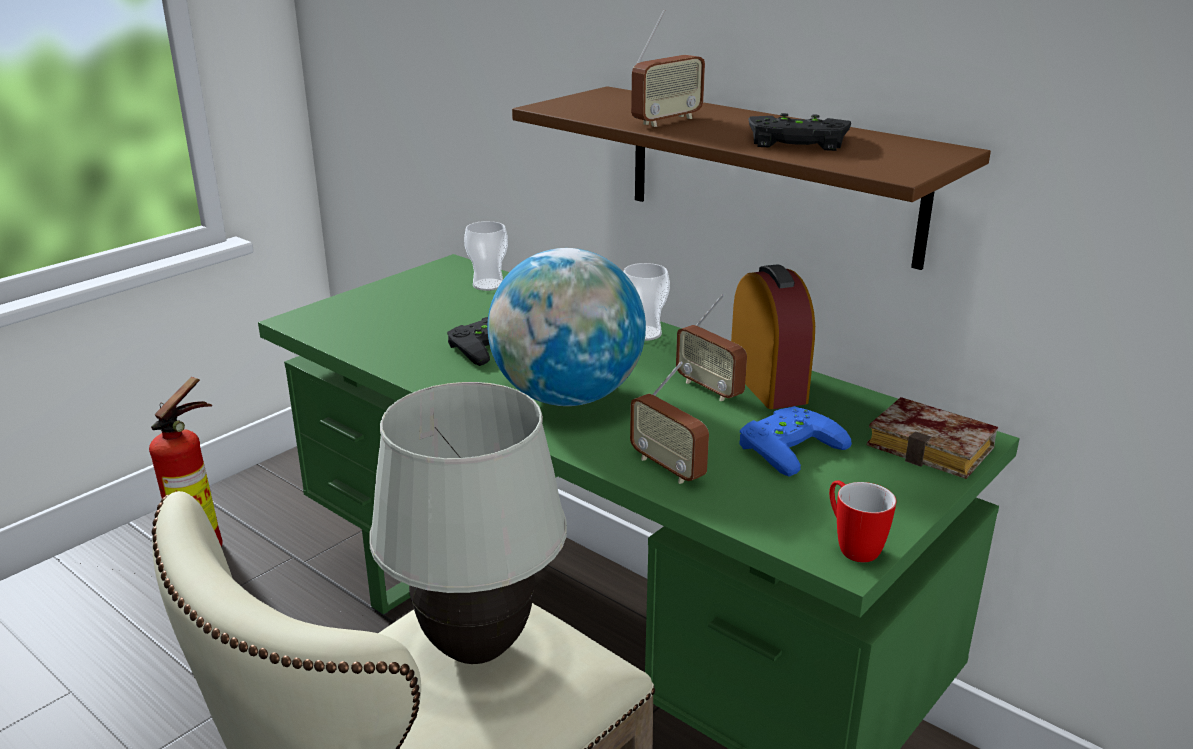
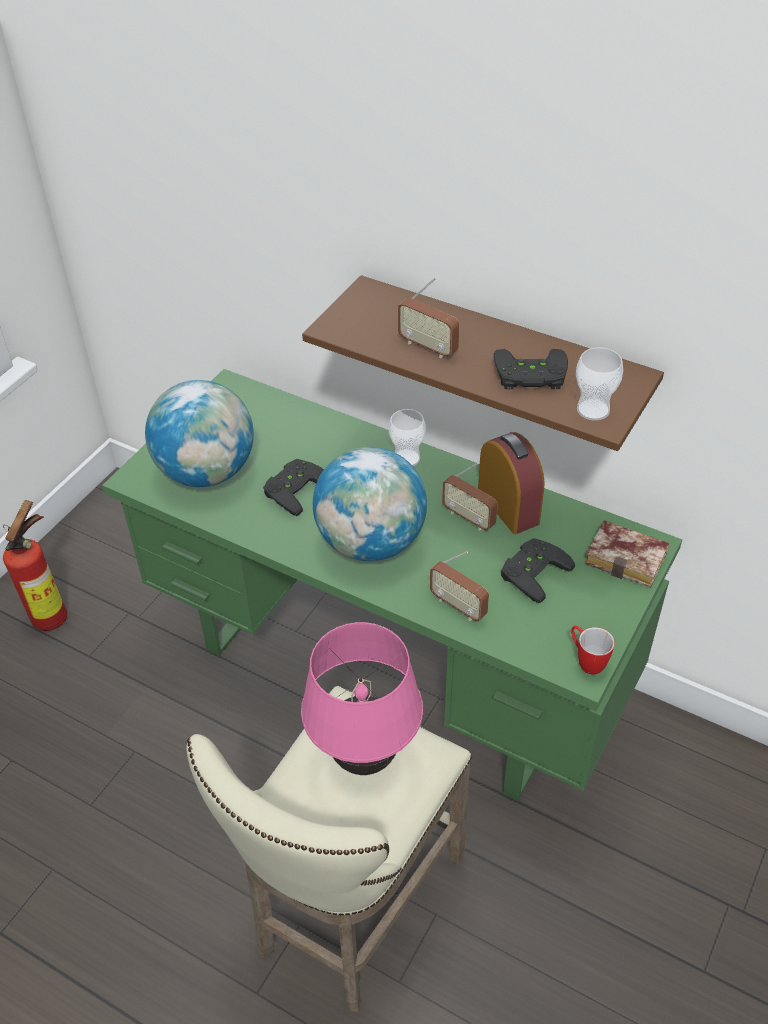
camera: 10 degrees left, 20 degrees up
white table lamp [369,382,567,664] -> pink table lamp [301,622,423,775]
cup [464,221,508,291] -> cup moved to [576,347,623,421]
radio [631,10,705,127] -> radio turned 90 degrees clockwise [398,277,459,358]
blue game controller [739,406,852,476] -> black game controller [501,538,575,603]
none -> globe [145,380,254,487]

